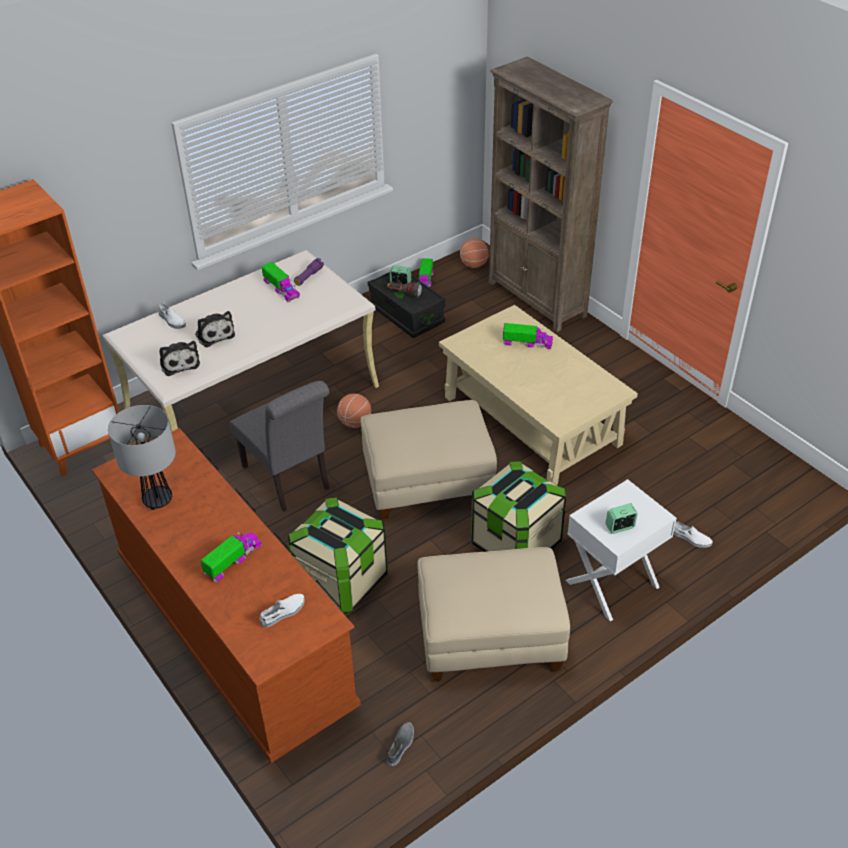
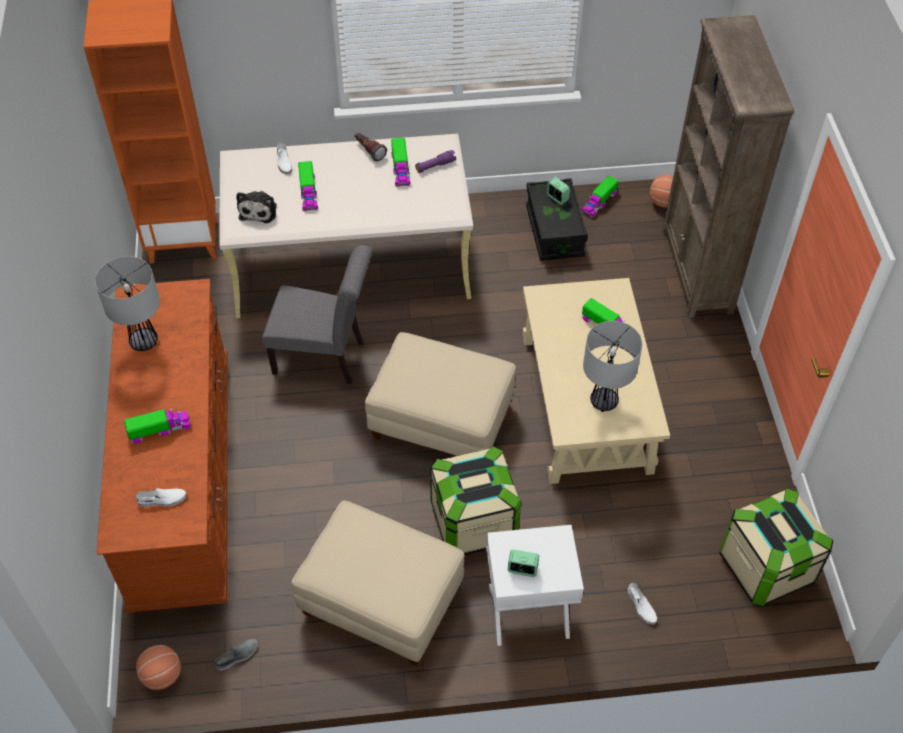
camera: 30 degrees right, 10 degrees up
plush toy [195,311,235,347] -> toy truck [298,161,318,211]
grey chair [230,381,329,512] -> grey chair turned 75 degrees counterclockwise [262,245,372,384]
storage box [288,497,388,613] -> storage box moved to [719,488,833,607]
basketball [337,393,371,428] -> basketball moved to [136,645,181,690]
flashlight [387,282,422,298] -> flashlight moved to [354,132,387,162]
none -> table lamp [583,321,642,412]

